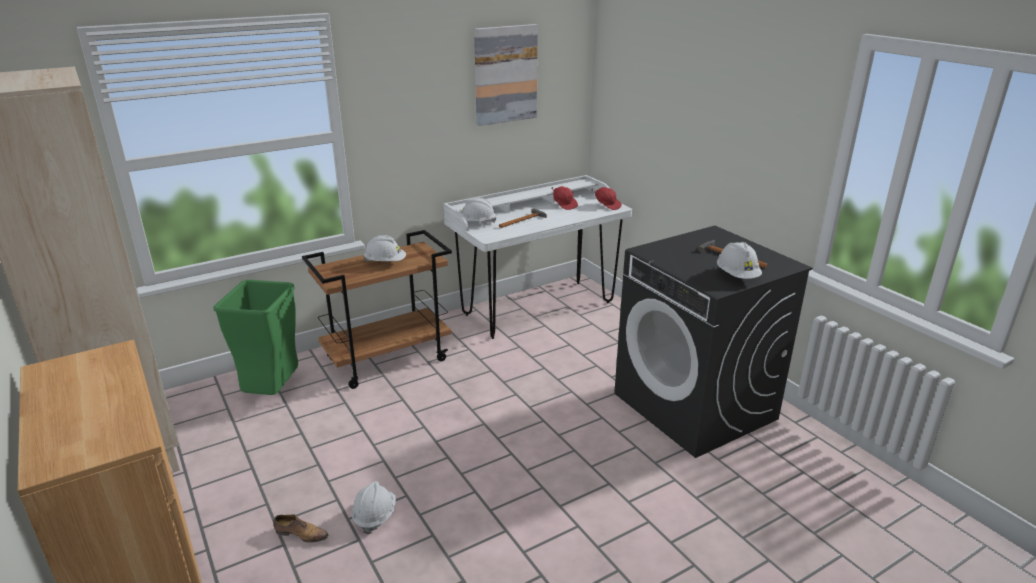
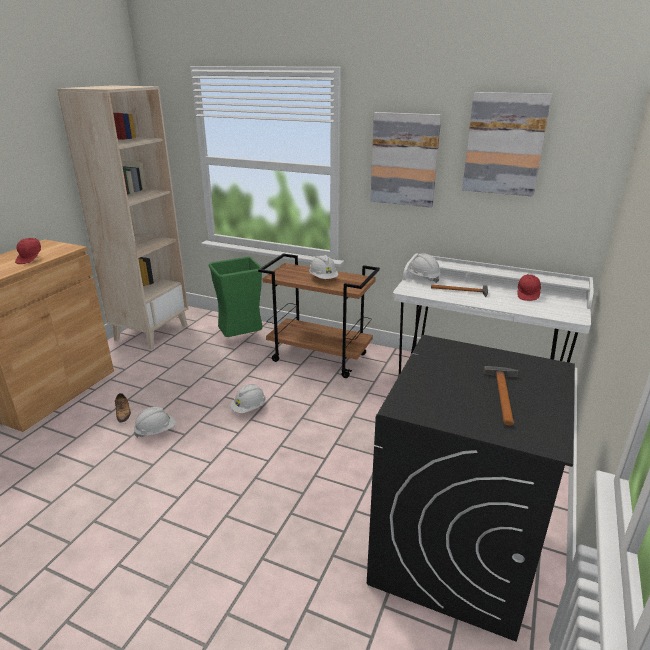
camera: 55 degrees right, 0 degrees up
red cap [591,187,622,210] -> red cap moved to [15,238,41,264]
white hard hat [717,242,762,279] -> white hard hat moved to [230,384,266,413]
none -> picture [370,112,441,208]

